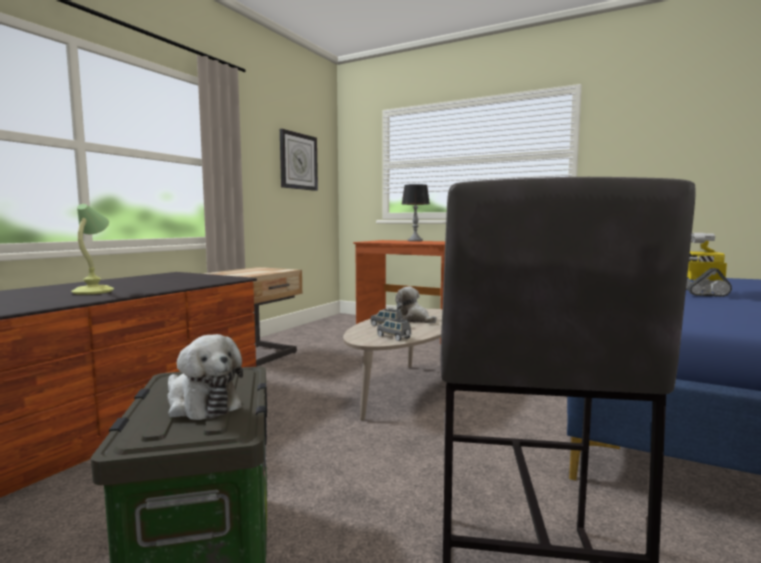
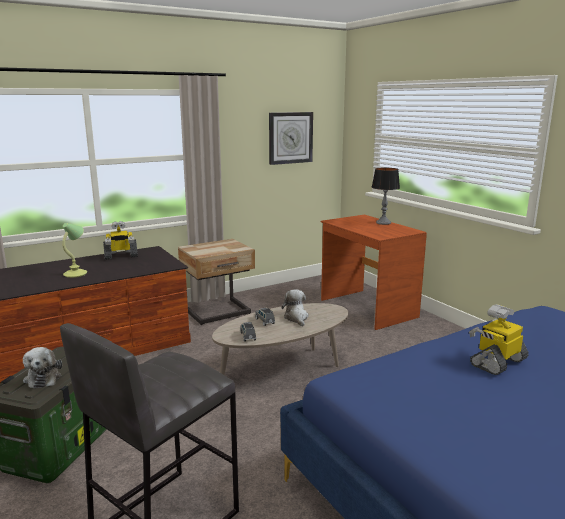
camera: 30 degrees right, 10 degrees up
none -> toy robot [103,221,138,260]

